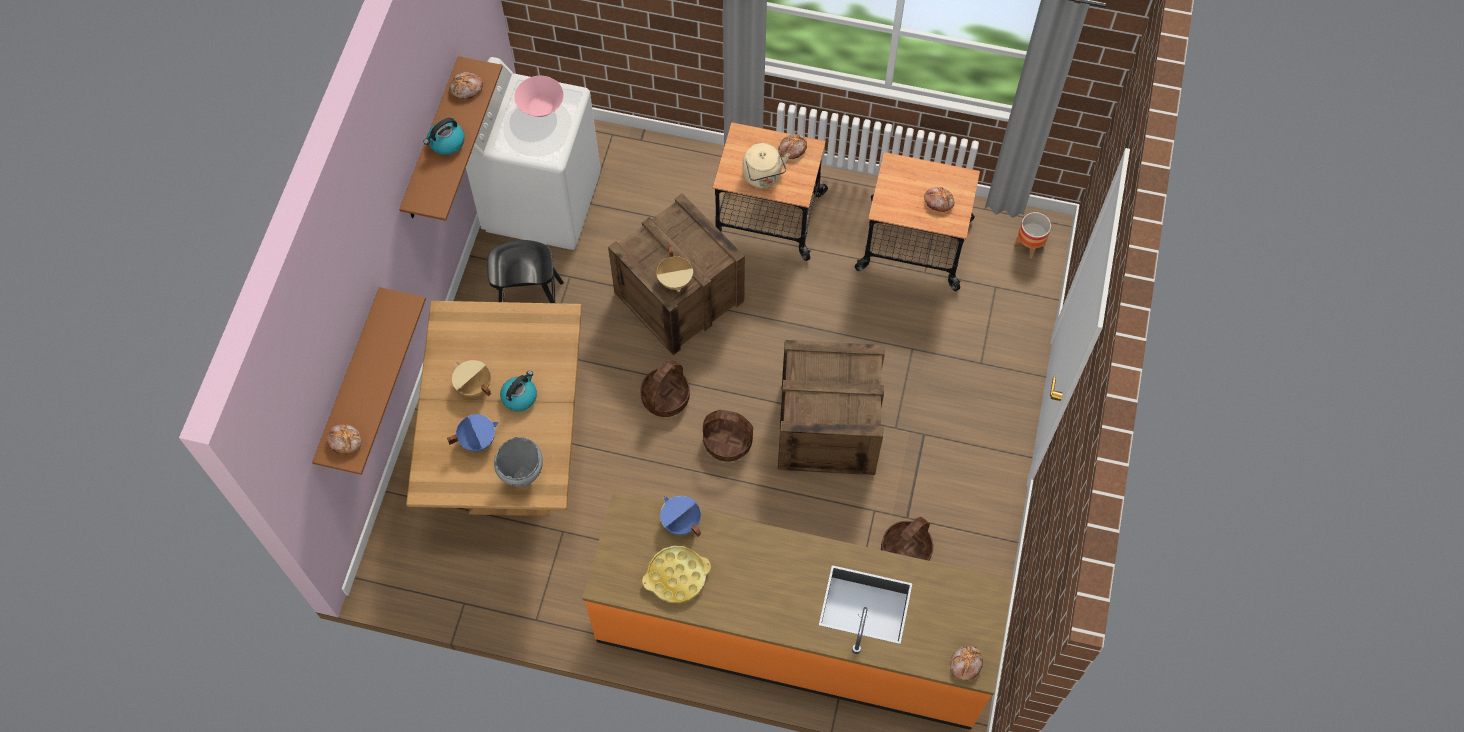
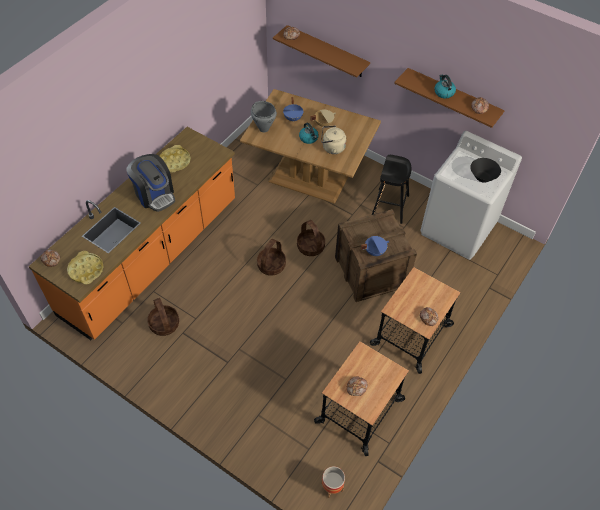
camera: 110 degrees right, 10 degrees down
pink bowl [514,76,564,117] -> black bowl [470,158,501,183]
beige cooking pot [657,245,693,292] -> none
blue cooking pot [660,496,701,537] -> blue cooking pot moved to [361,236,389,256]
beige kettle [743,143,790,188] -> beige kettle moved to [321,125,346,154]
crate [778,340,885,475] -> none
none -> yellow tray [67,251,103,285]
none -> coffee machine [126,154,175,212]

